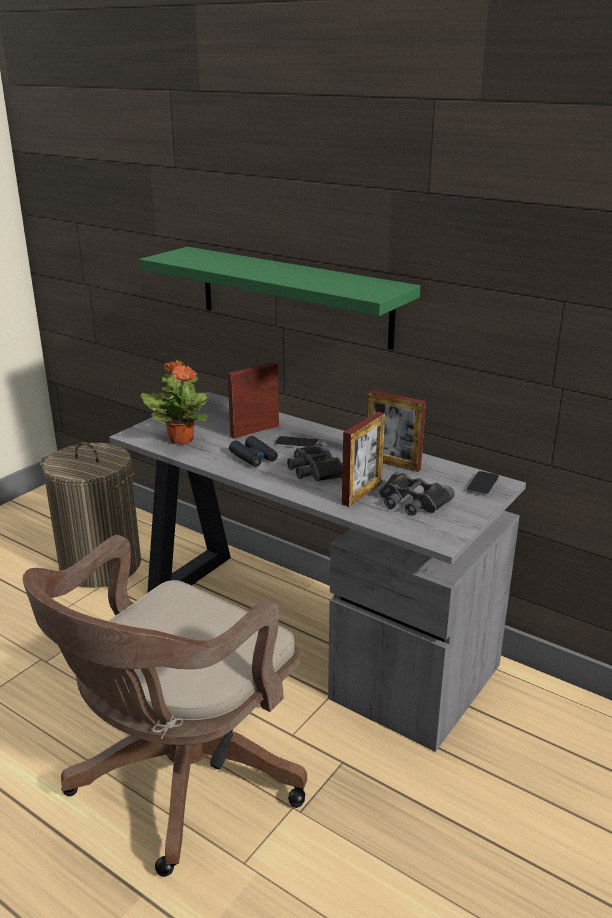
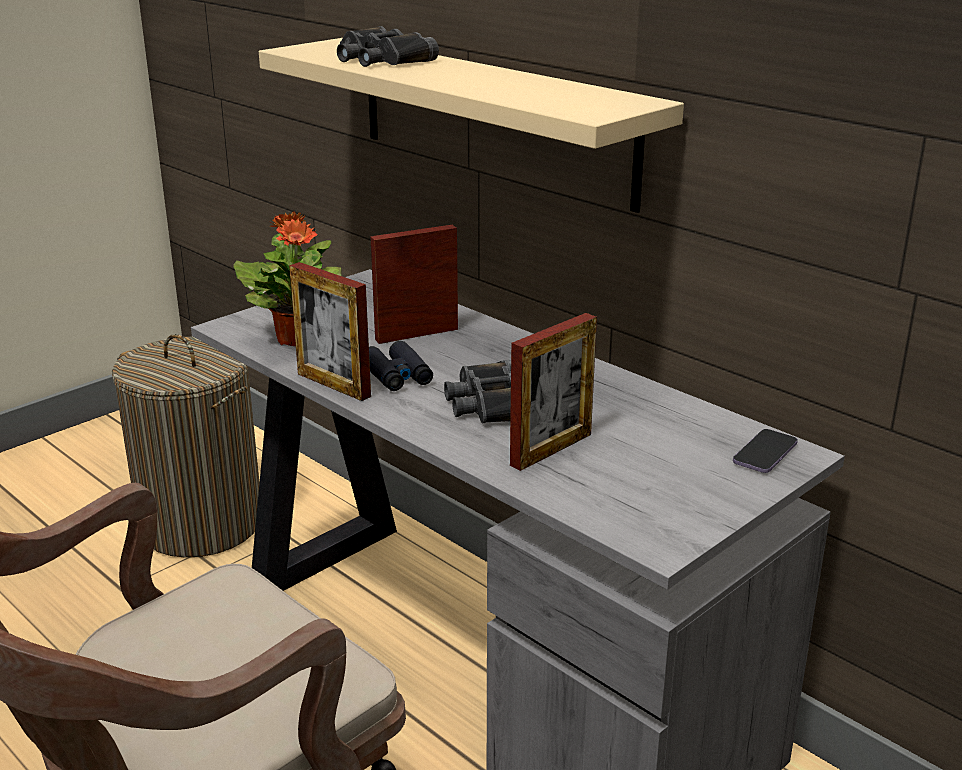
camera: 10 degrees right, 0 degrees up
green shelf [139,247,421,350] -> beige shelf [259,38,684,213]
phone [275,436,318,448] -> none
picture frame [367,390,426,472] -> picture frame moved to [289,262,371,401]
black binoculars [379,471,455,516] -> black binoculars moved to [337,26,439,67]

